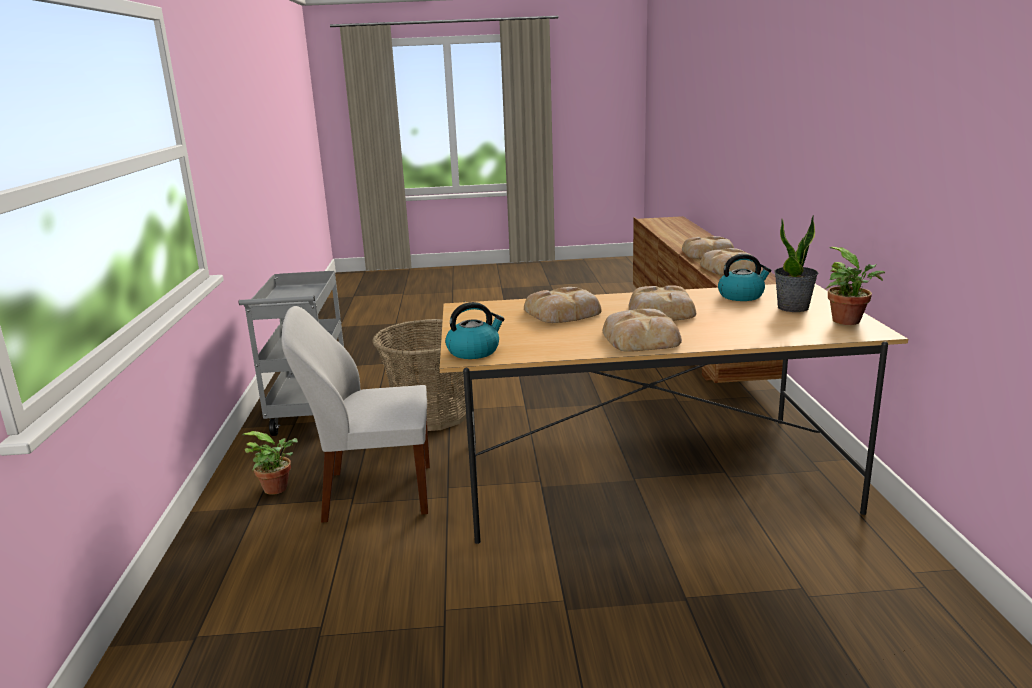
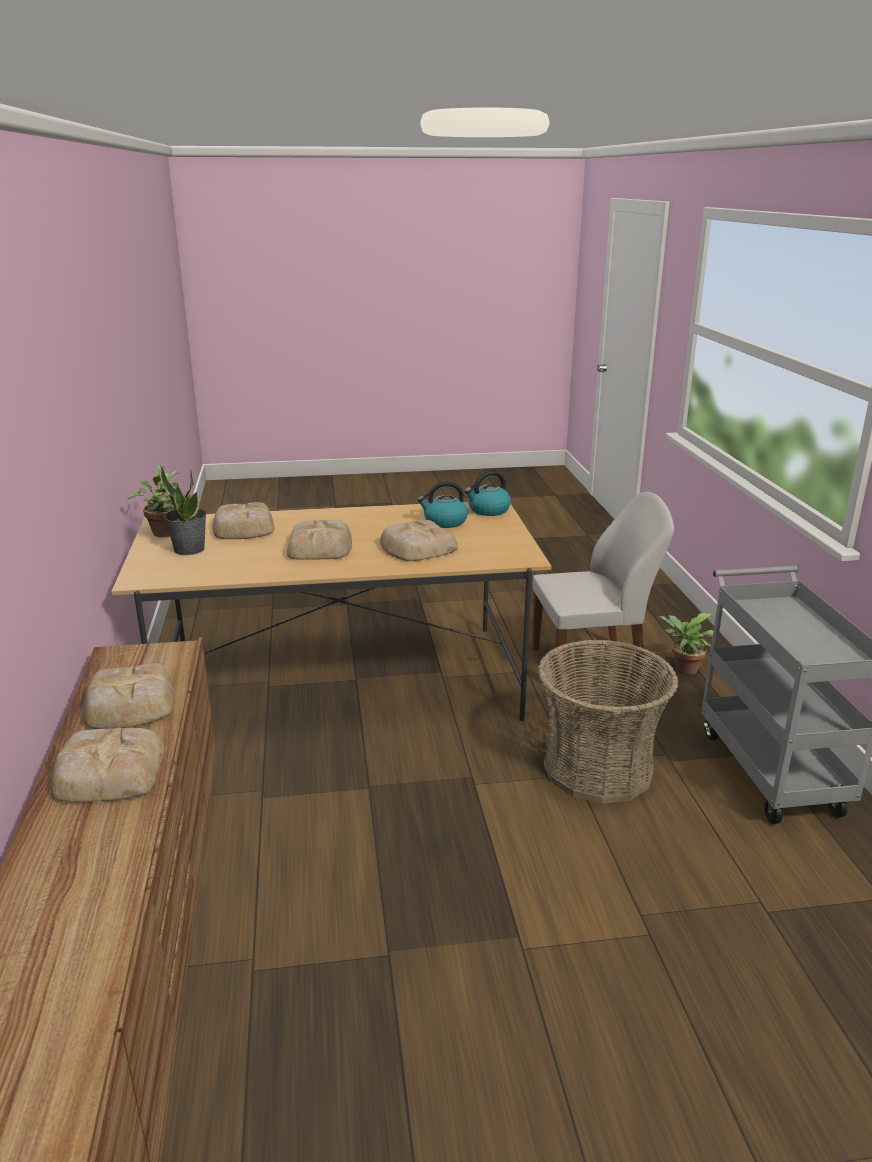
camera: 175 degrees right, 5 degrees up
bread [603,309,682,352] -> bread moved to [212,502,274,539]
kettle [718,254,772,301] -> kettle moved to [417,481,468,528]

